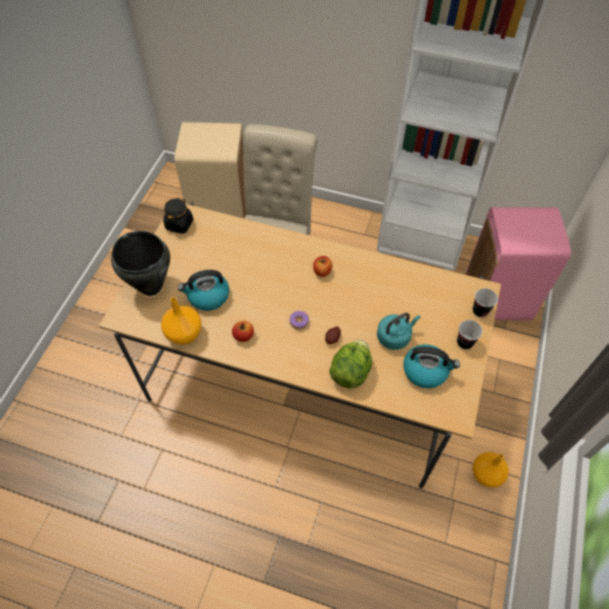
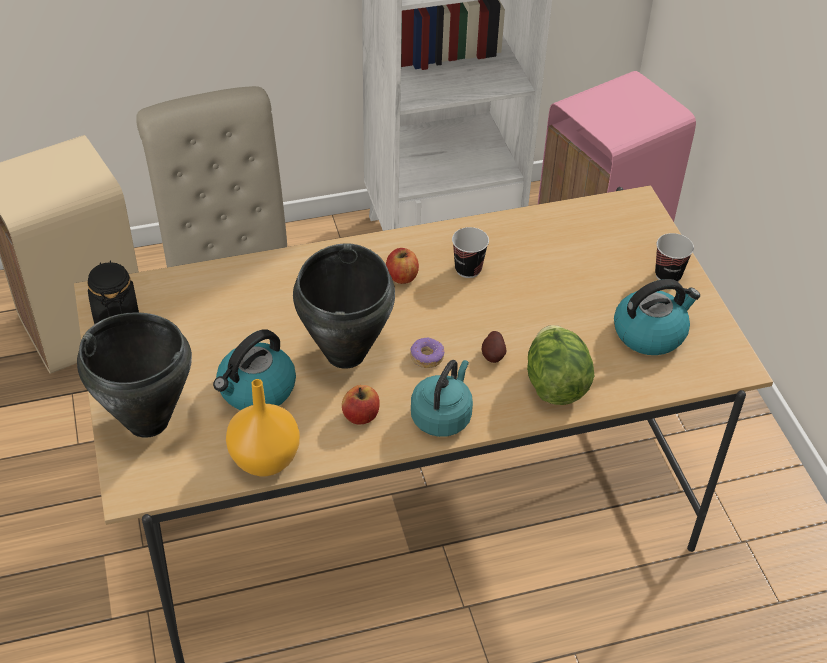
camera: 35 degrees left, 10 degrees down
turquoise kettle [377,313,420,350] -> turquoise kettle moved to [411,360,473,437]
cup [473,288,498,317] -> cup moved to [452,227,489,278]
orange vase [473,452,509,488] -> none
none -> black cooking pot [293,243,395,369]

